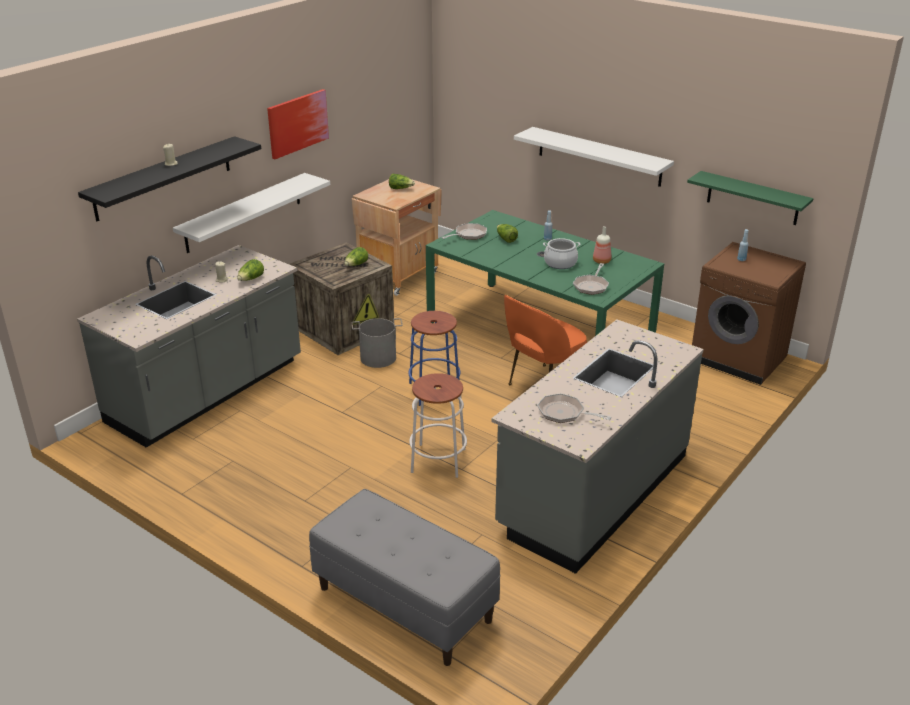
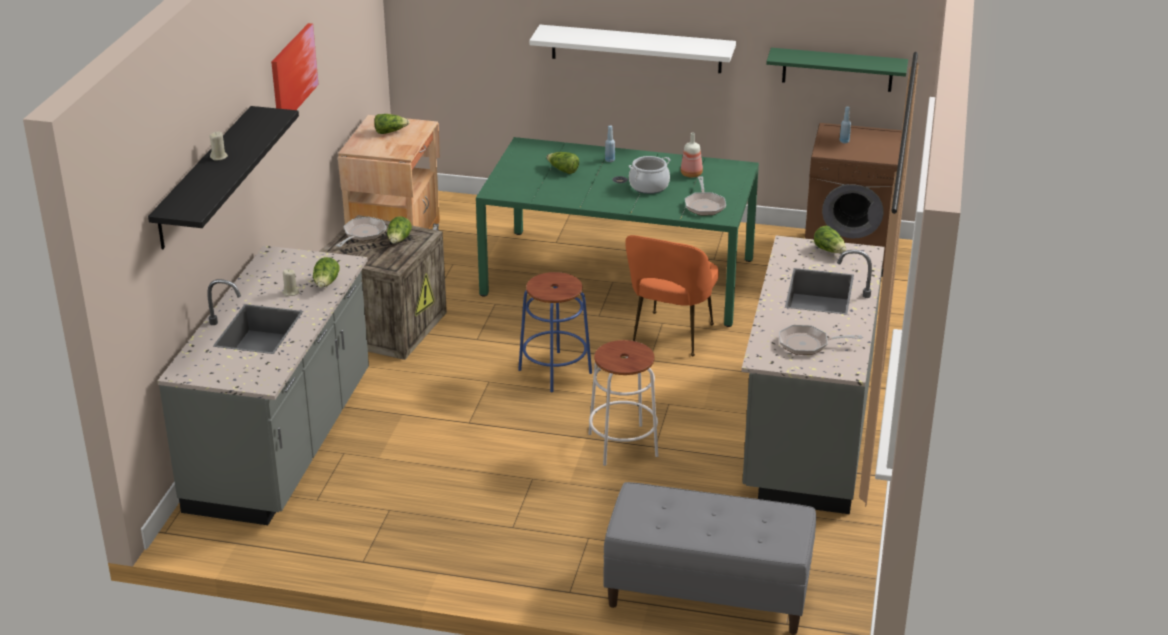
camera: 25 degrees left, 0 degrees up
white shelf [173,173,330,253] -> none
grey bucket [351,318,403,368] -> none
frying pan [441,223,487,240] -> frying pan moved to [336,217,386,247]
none -> lettuce [814,226,846,253]

